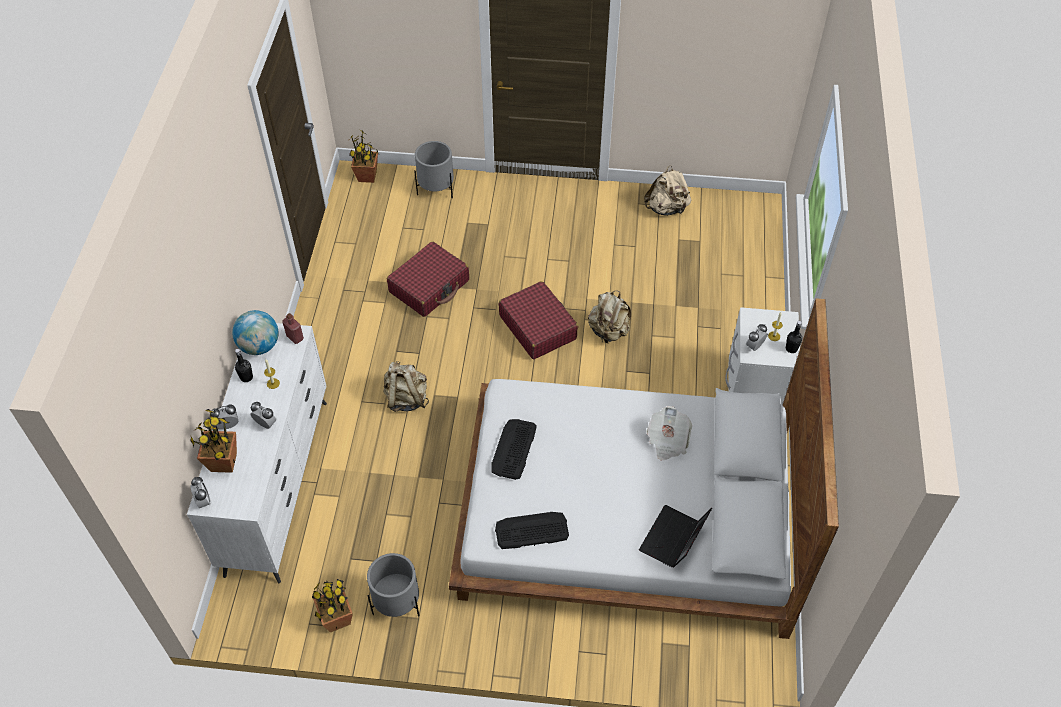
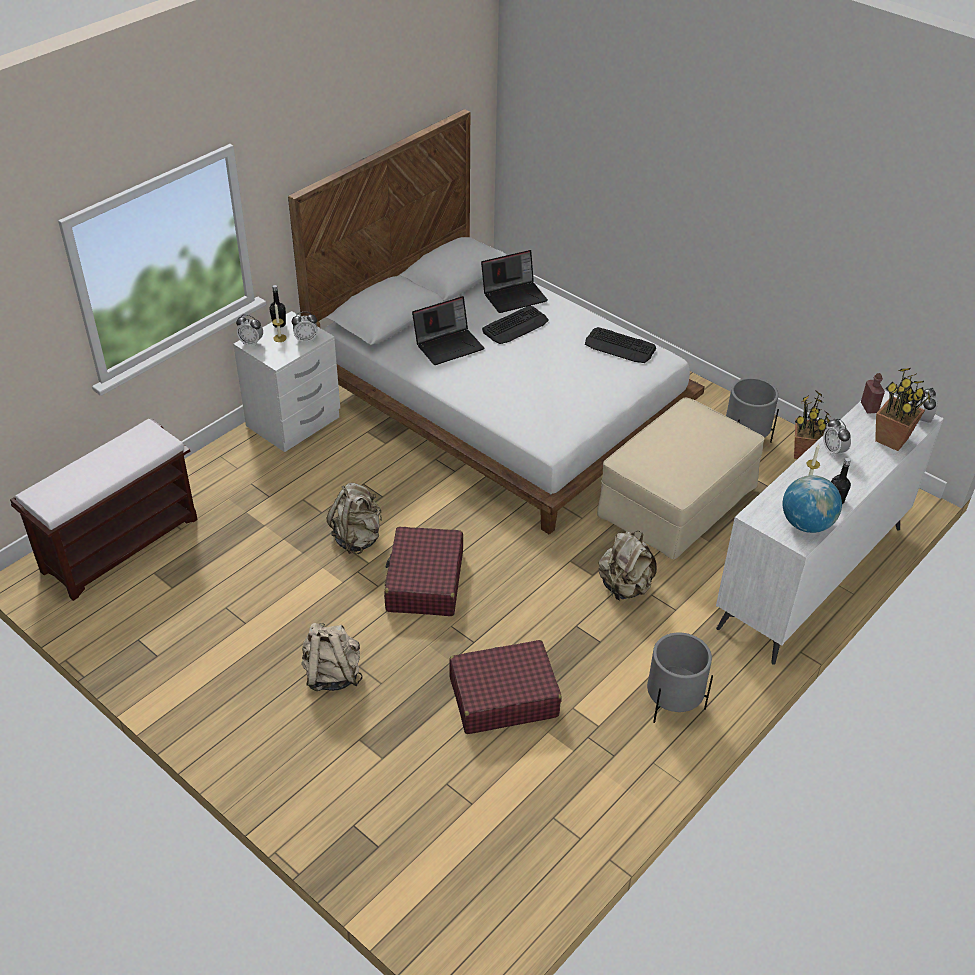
camera: 145 degrees left, 10 degrees down
alarm clock [211,404,238,430] -> alarm clock moved to [236,314,263,347]
red bottle [282,313,304,344] -> red bottle moved to [861,373,885,414]
potted plant [349,130,378,183] -> none
grey planter [414,141,454,198] -> grey planter moved to [647,632,713,723]
keyboard [492,419,537,480] -> keyboard moved to [482,306,549,344]
beige backpack [644,165,691,216] -> beige backpack moved to [301,623,363,691]
newspaper [646,406,692,461] -> laptop [412,296,484,365]
none -> brown bench [10,418,198,601]
none -> beige ottoman [597,398,765,559]

